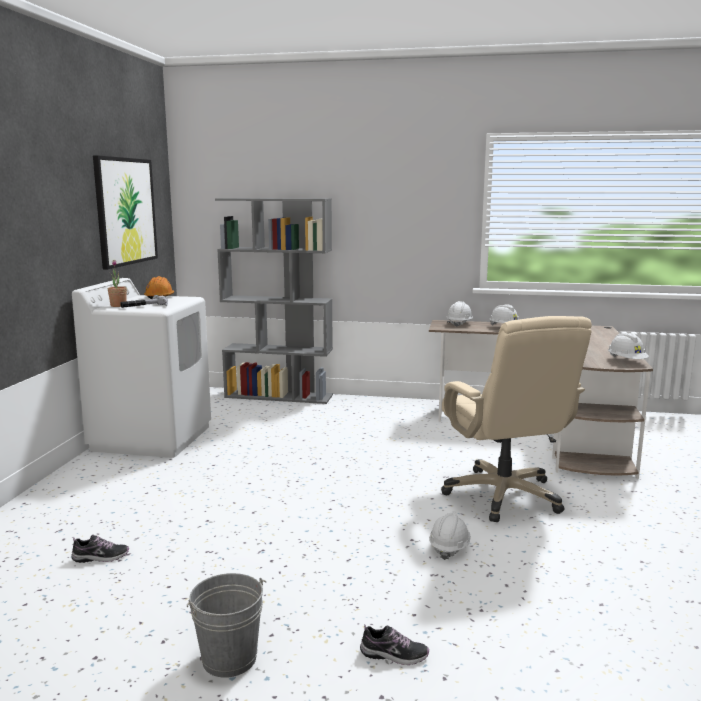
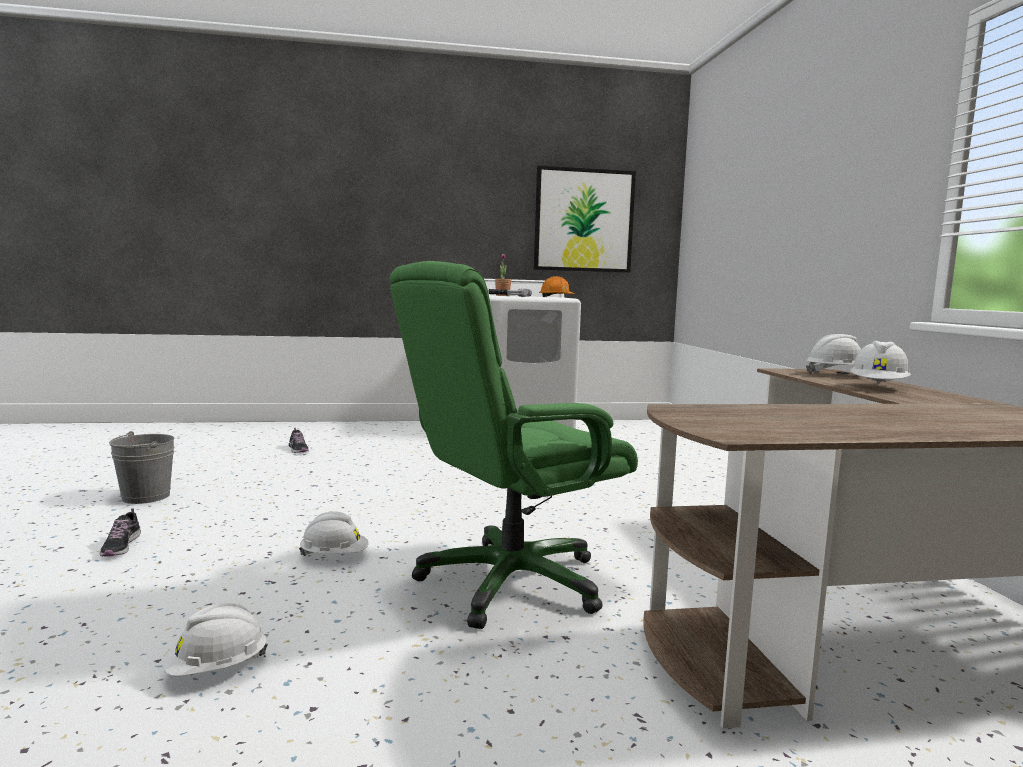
camera: 70 degrees right, 5 degrees down
grey bookcase [215,198,333,404] -> none
beige office chair [441,316,592,522] -> green office chair [390,261,638,629]
white hard hat [608,333,649,359] -> white hard hat moved to [163,603,268,676]

